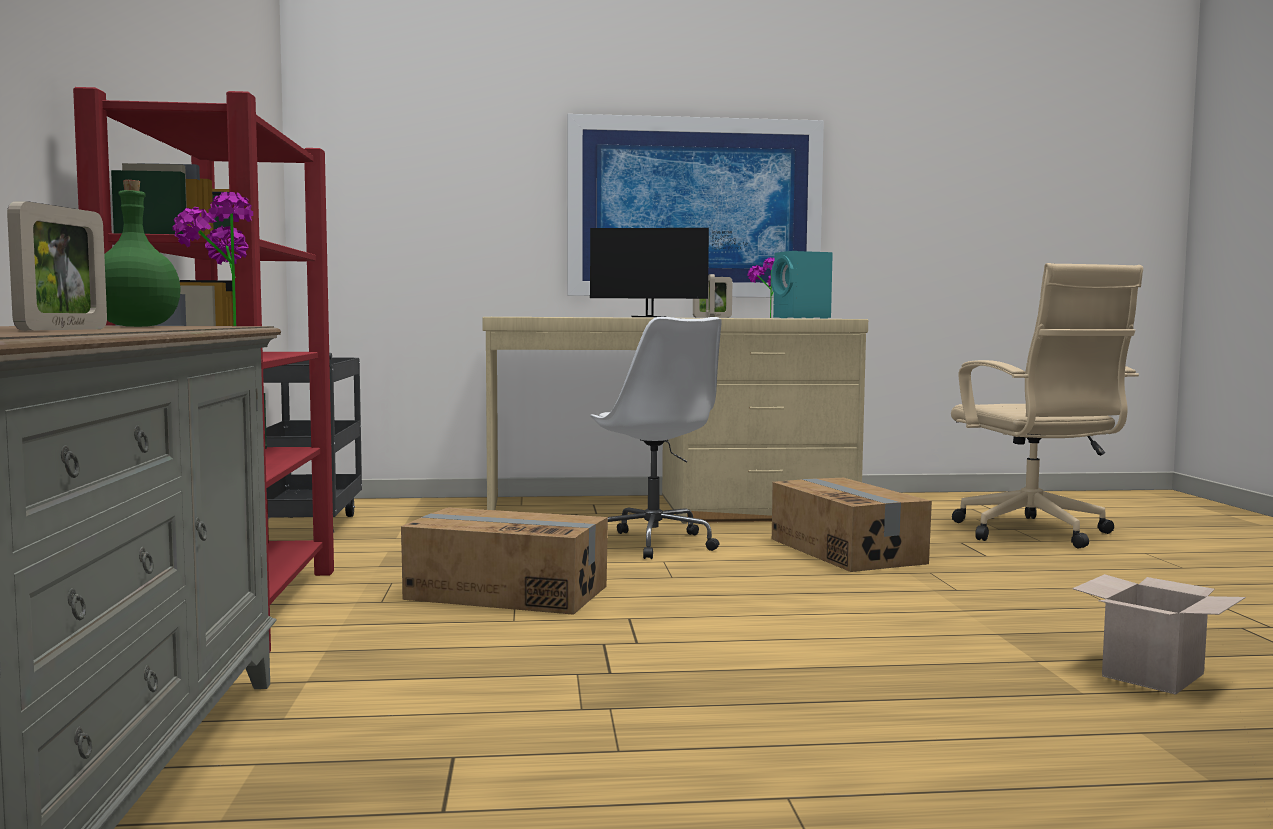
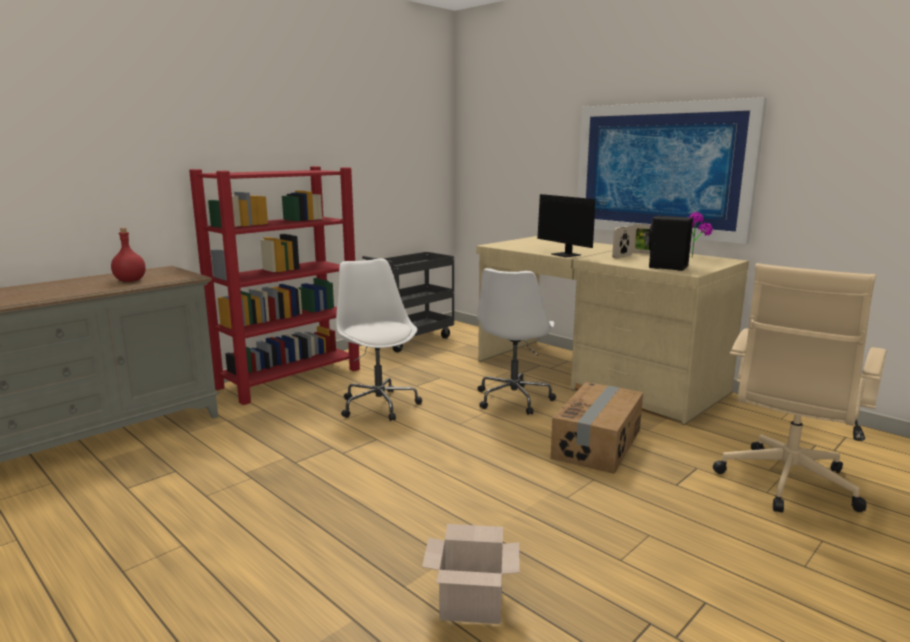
camera: 50 degrees right, 10 degrees up
picture frame [7,201,107,330] -> none
green bottle [104,180,181,327] -> red bottle [111,228,146,282]
potted plant [172,192,253,326] -> none
cardboard box [401,508,608,615] -> white office chair [336,259,422,421]
turquoise speaker [771,251,833,318] -> black speaker [648,216,693,271]

